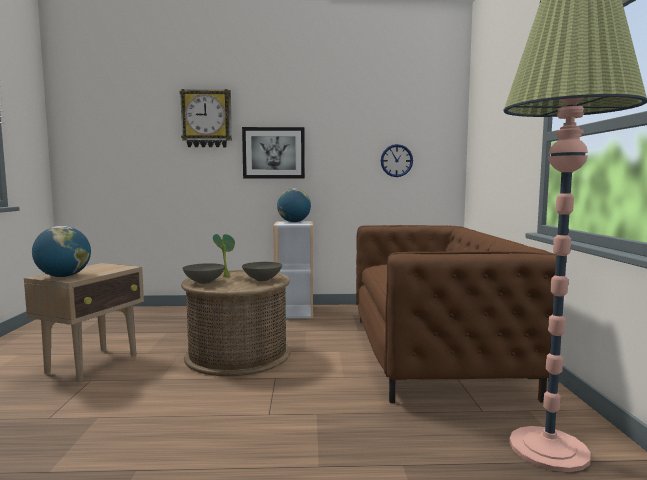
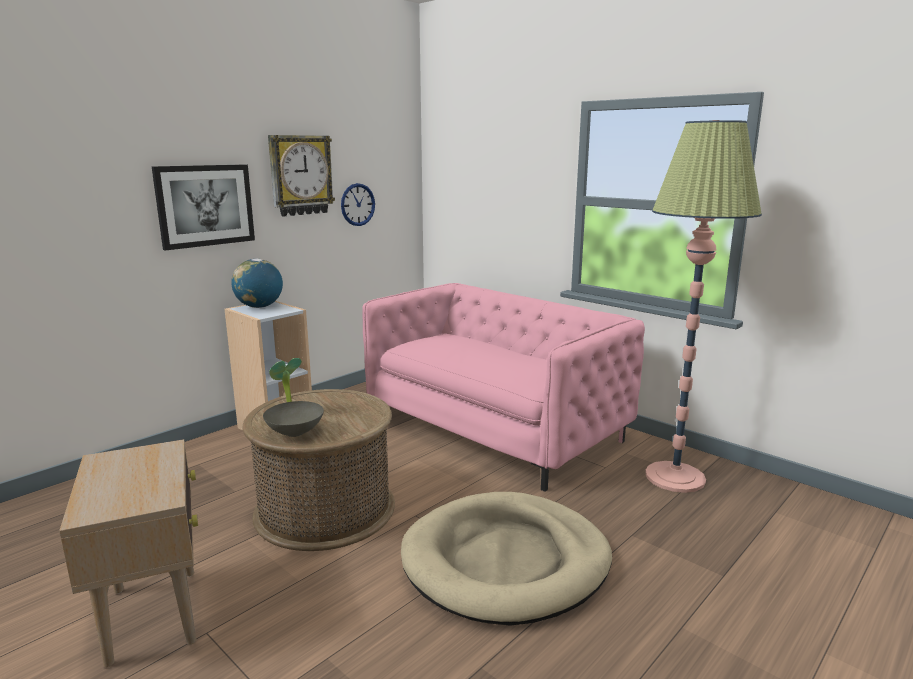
camera: 45 degrees left, 10 degrees up
globe [32,226,91,277] -> none
wall clock [180,89,232,147] -> wall clock moved to [268,135,335,217]
grey bowl [242,262,282,281] -> none
brown sofa [356,225,556,403] -> pink sofa [362,283,645,492]
none -> beige dog bed [401,492,612,626]

